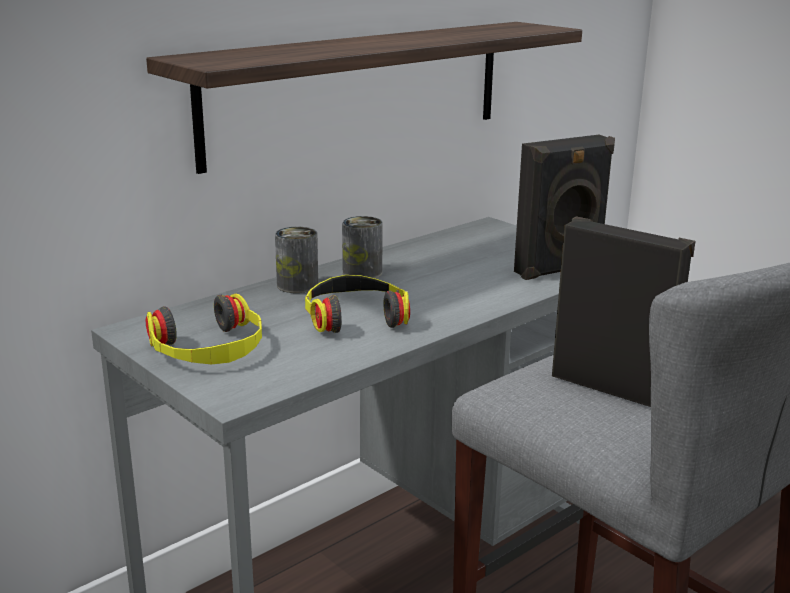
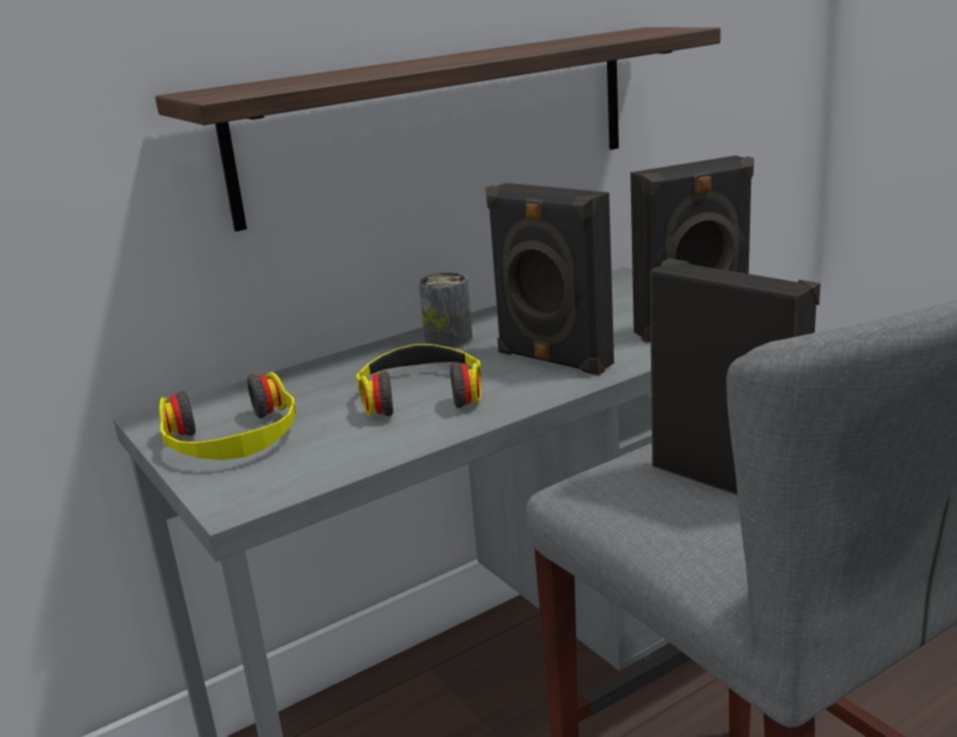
camera: 10 degrees right, 0 degrees up
can [275,227,318,293] -> none
none -> black speaker [486,183,614,375]

